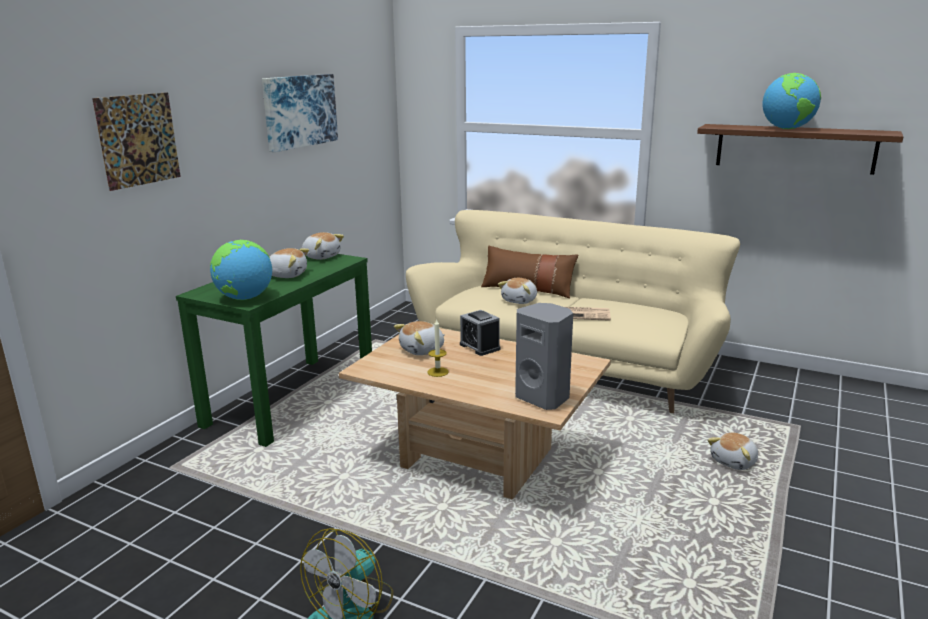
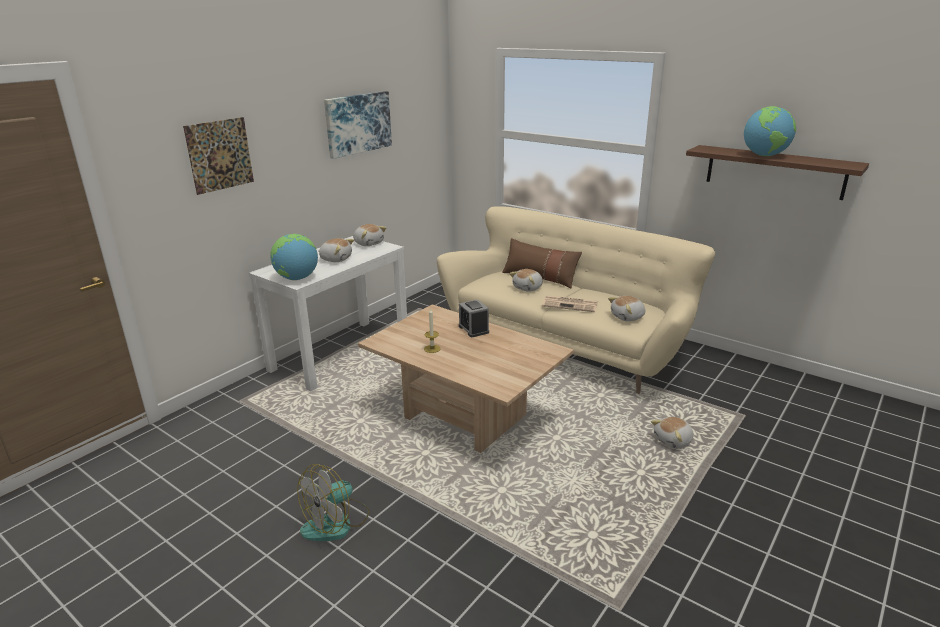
camera: 10 degrees right, 5 degrees up
green console table [176,254,372,447] -> white console table [249,236,407,392]
plush toy [394,321,445,355] -> plush toy moved to [608,296,645,322]
grey speaker [515,303,573,410] -> none

